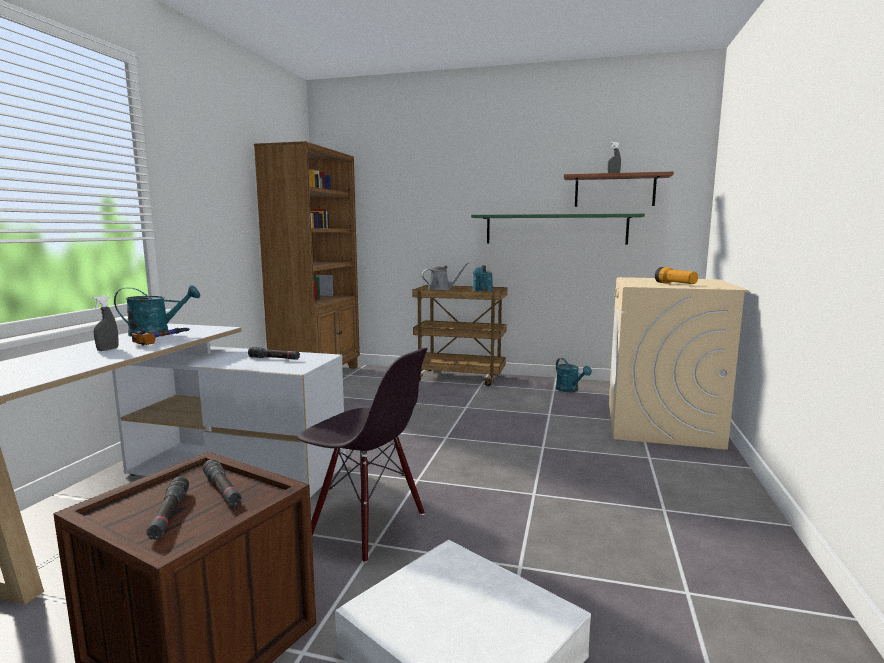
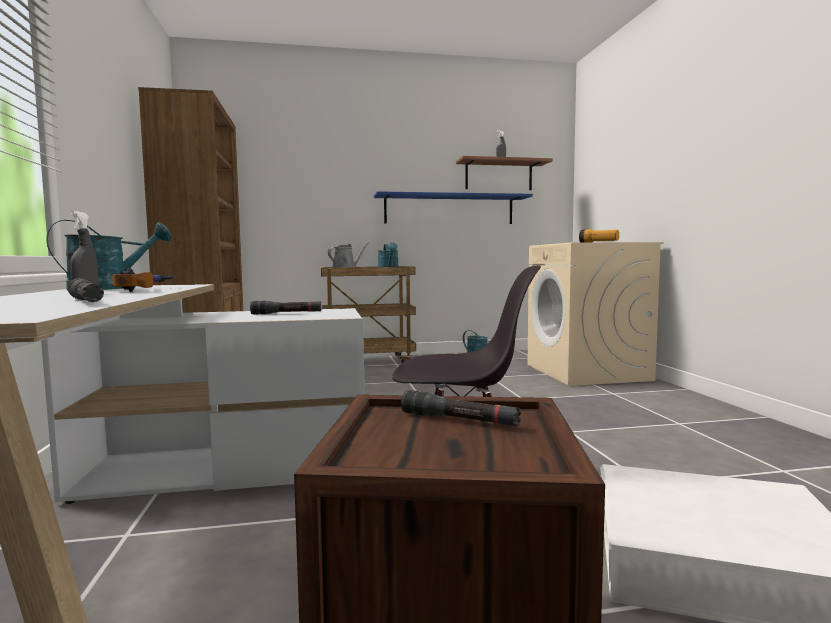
camera: 25 degrees left, 5 degrees down
black flashlight [147,477,189,540] -> black flashlight moved to [68,278,104,302]
green shelf [471,214,645,244] -> blue shelf [374,191,533,224]

